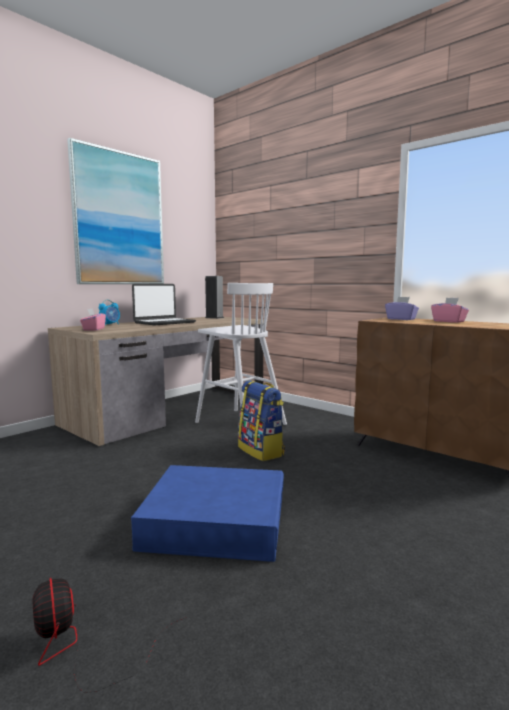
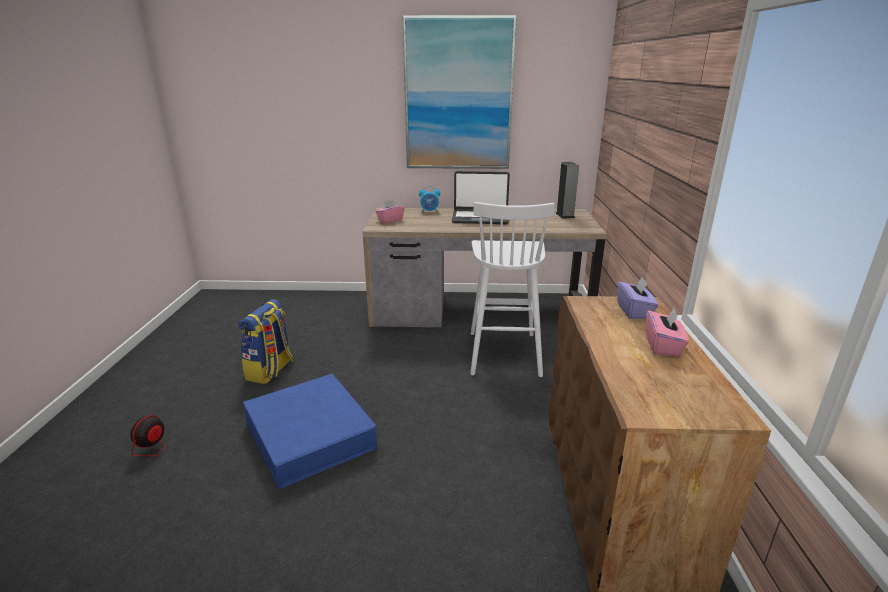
camera: 50 degrees right, 15 degrees up
backpack [238,380,285,461] -> backpack moved to [239,299,293,384]

